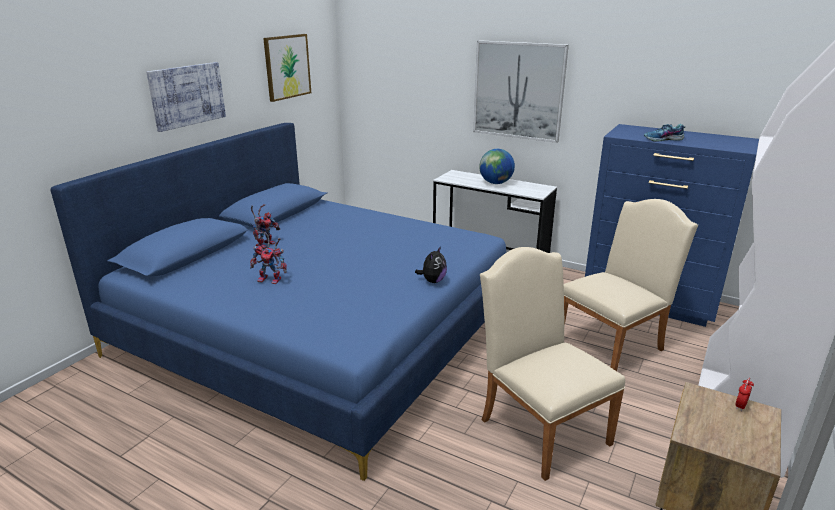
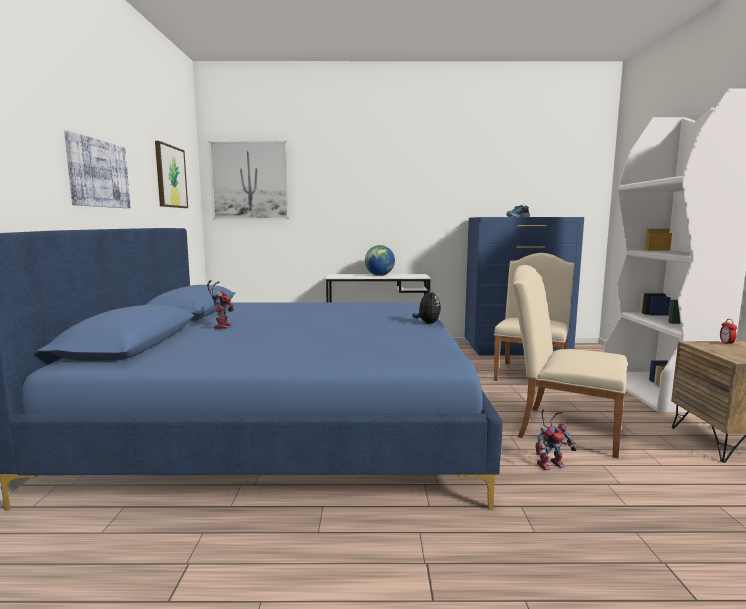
camera: 30 degrees left, 15 degrees down
toy robot [250,232,287,284] -> toy robot moved to [535,409,577,471]
picture [473,40,569,143] -> picture moved to [209,141,289,220]

